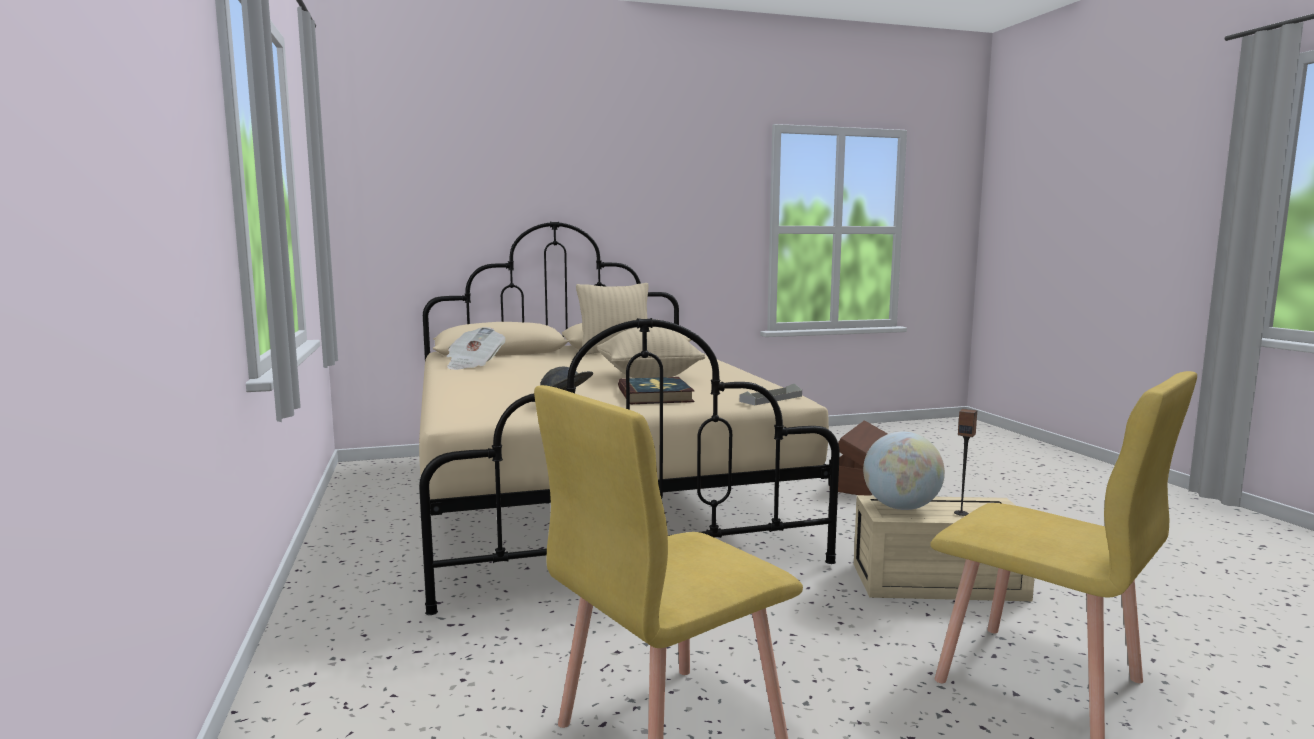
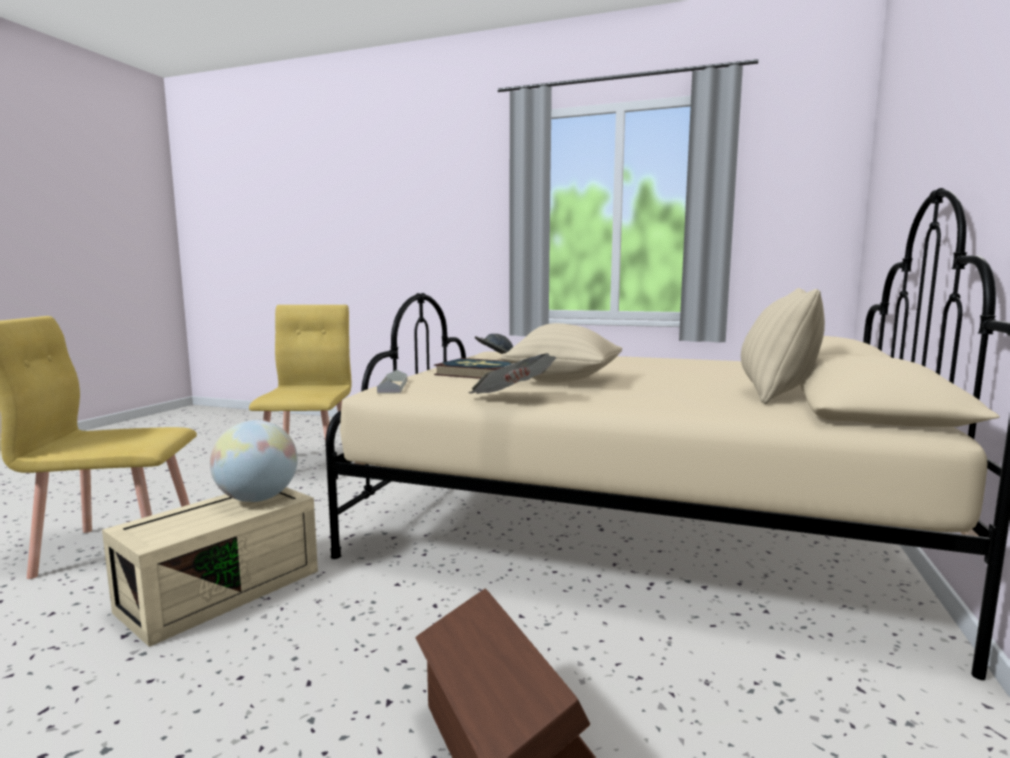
camera: 125 degrees right, 0 degrees up
newspaper [446,327,506,370] -> newspaper moved to [469,353,556,394]
speaker [954,409,977,516] -> none

